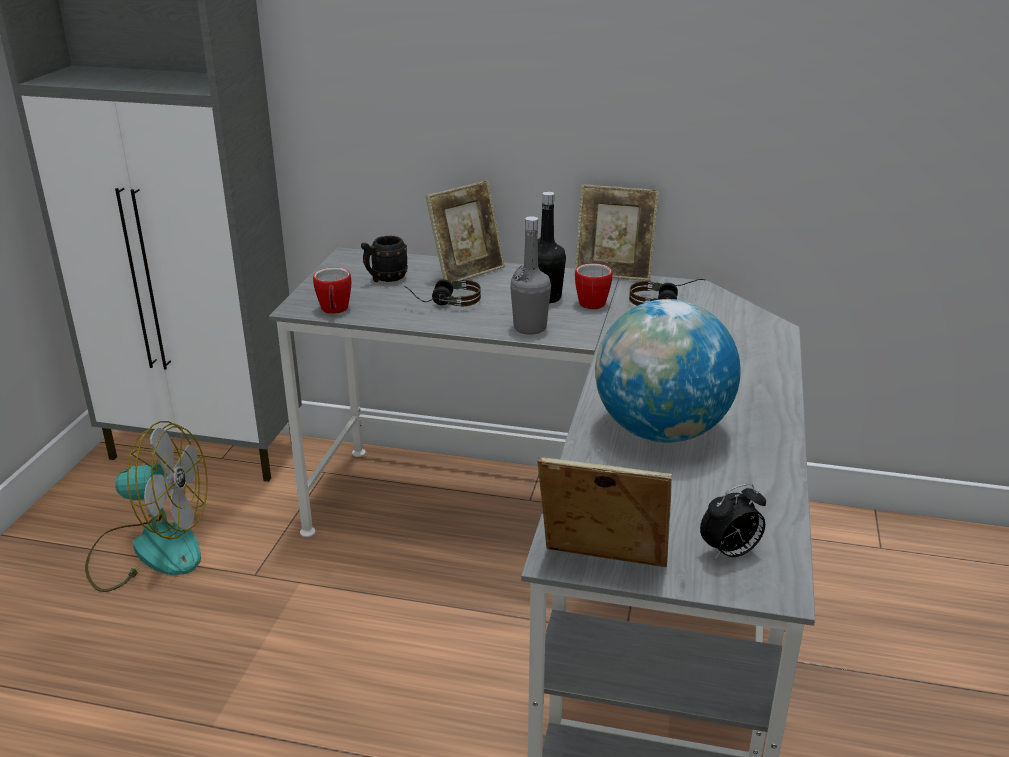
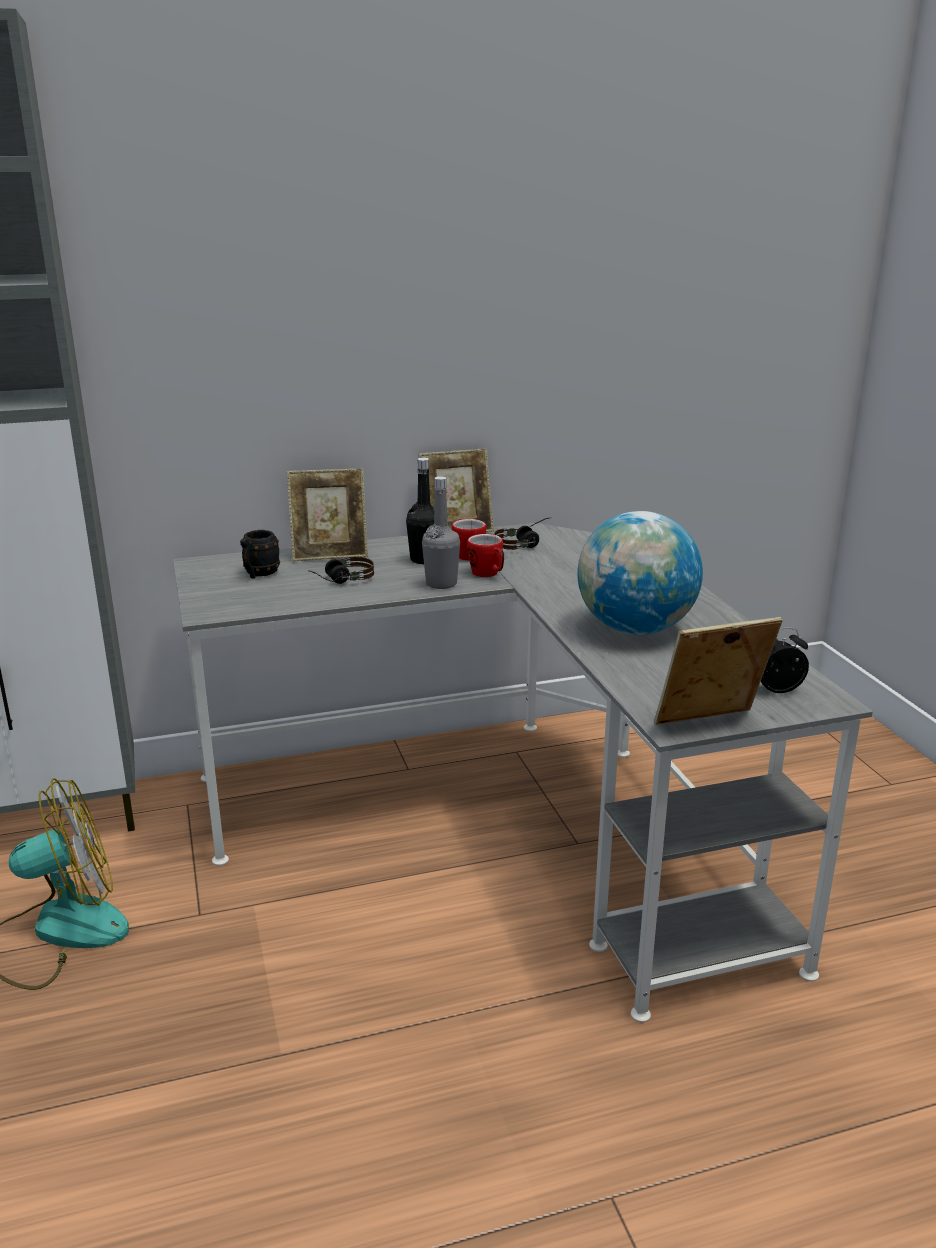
camera: 30 degrees left, 5 degrees down
mug [313,267,351,314] -> mug moved to [467,534,504,577]
picture frame [426,180,505,282] -> picture frame turned 60 degrees clockwise [287,468,368,562]
alarm clock [700,483,766,560] -> alarm clock turned 135 degrees counterclockwise [759,628,809,693]

